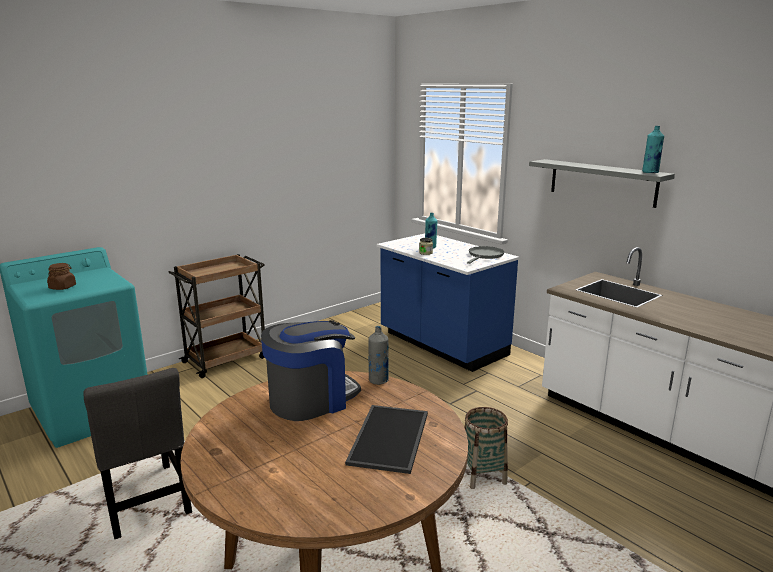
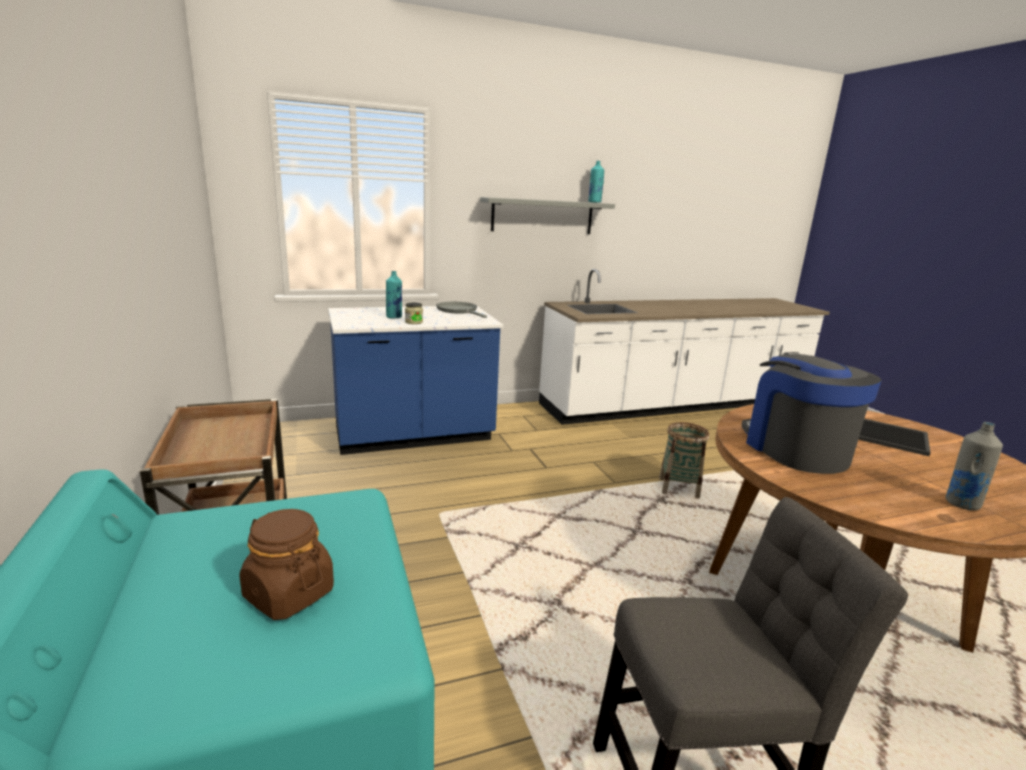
camera: 70 degrees left, 0 degrees up
grey bottle [368,326,389,385] -> grey bottle moved to [945,422,1003,510]

